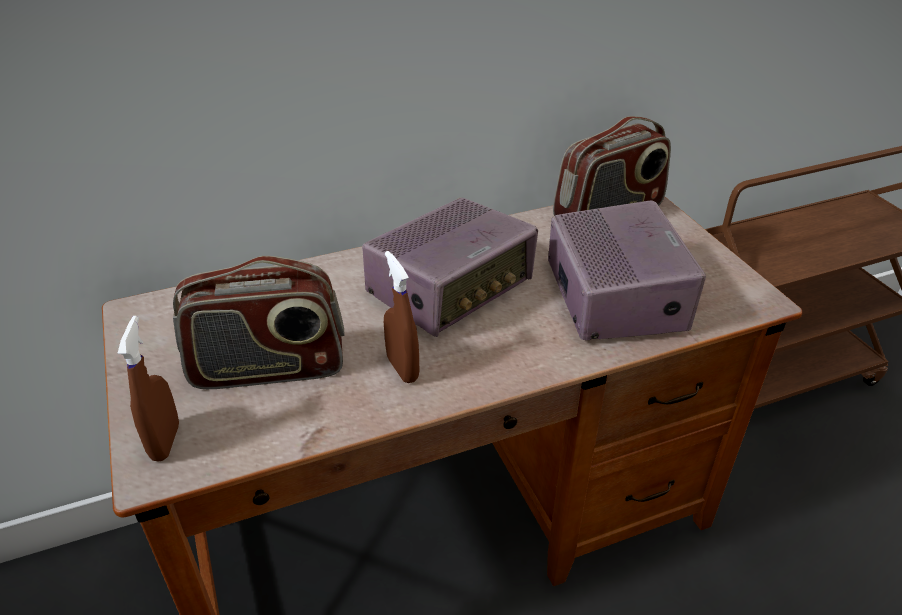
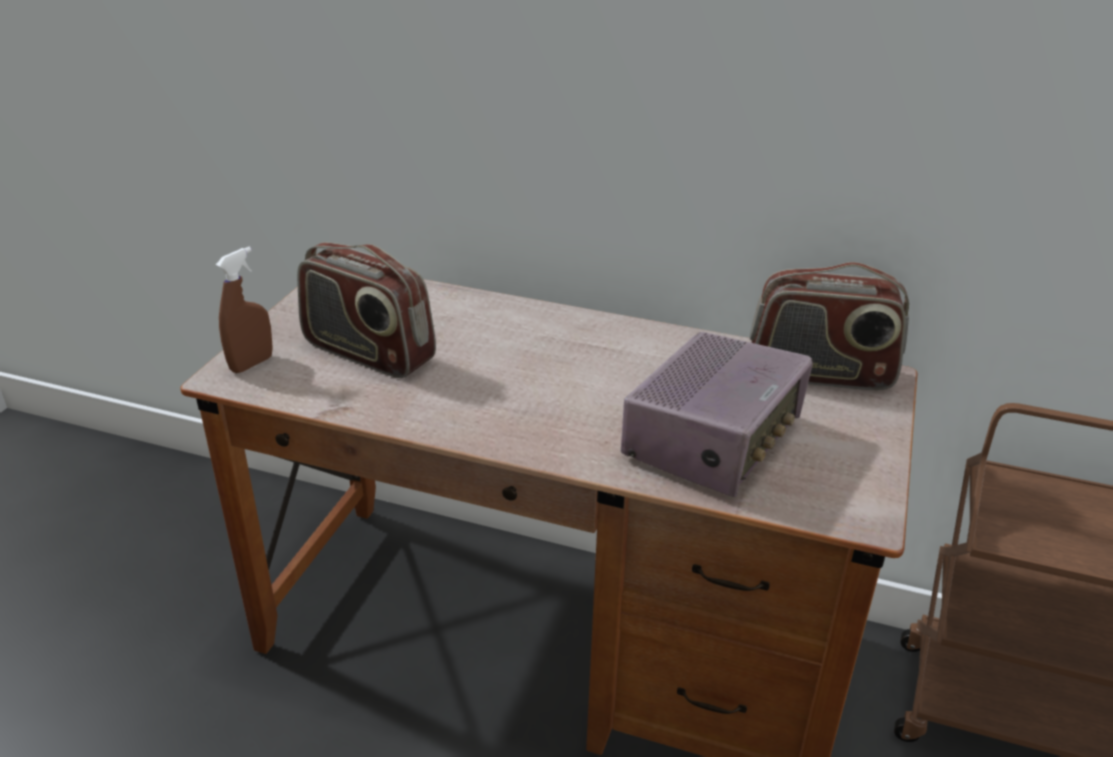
camera: 40 degrees right, 5 degrees down
radio [362,198,538,337] -> none
brown spray bottle [384,251,419,383] -> none

